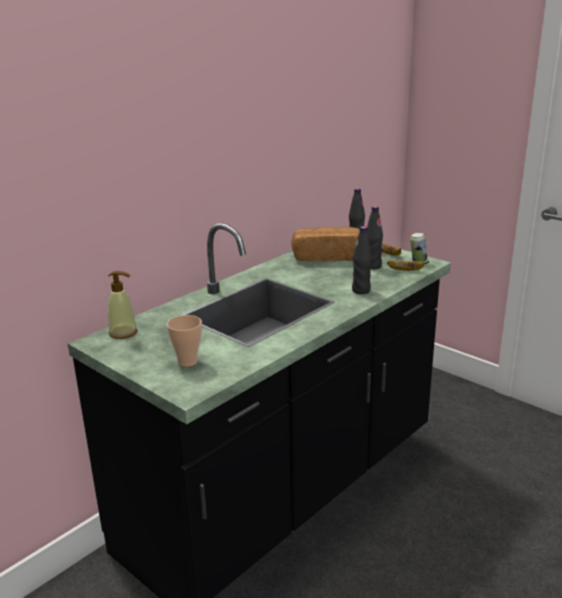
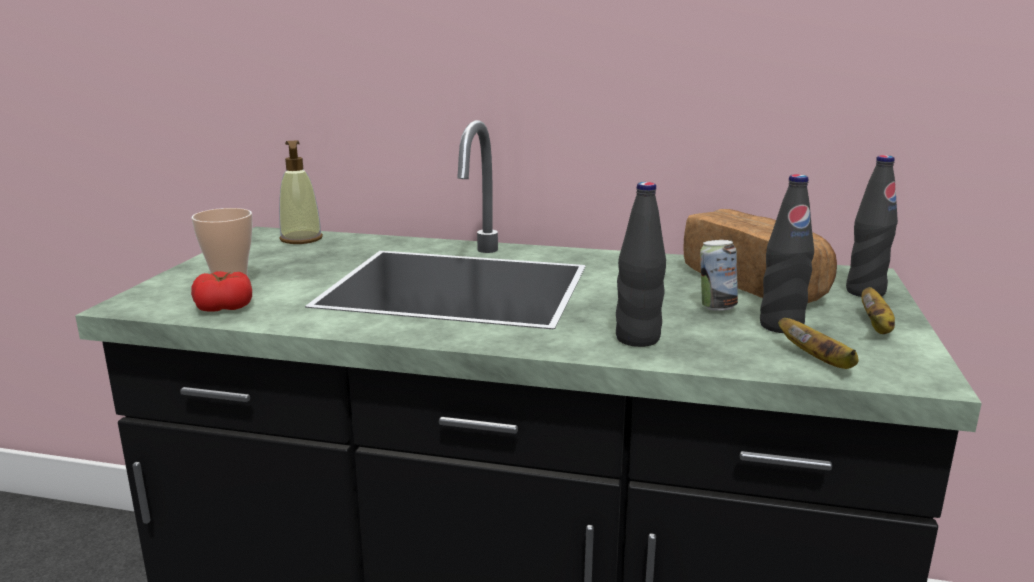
camera: 60 degrees right, 5 degrees down
can [410,233,427,262] -> can moved to [700,240,738,311]
none -> tomato [191,271,252,312]

